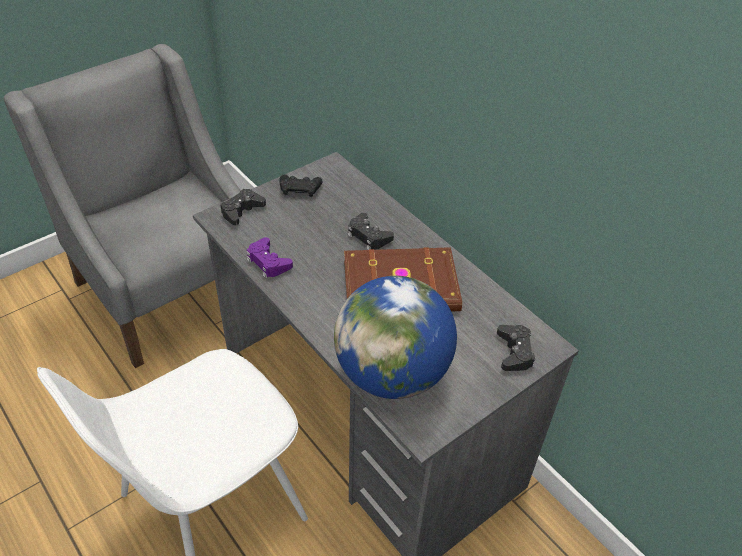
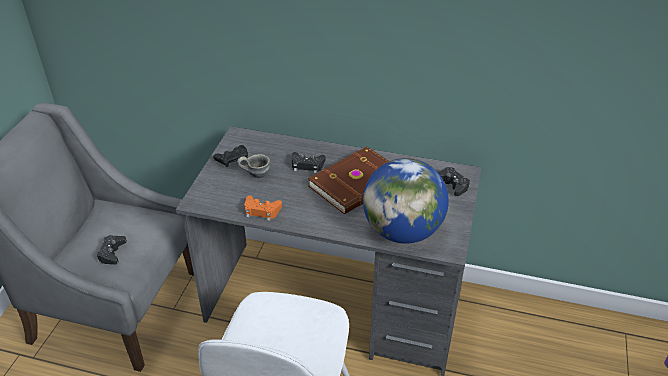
camera: 35 degrees left, 5 degrees down
black game controller [220,189,266,225] -> black game controller moved to [97,235,127,265]
purple game controller [247,237,293,278] -> orange game controller [244,196,282,221]
none -> grey mug [237,154,270,178]

